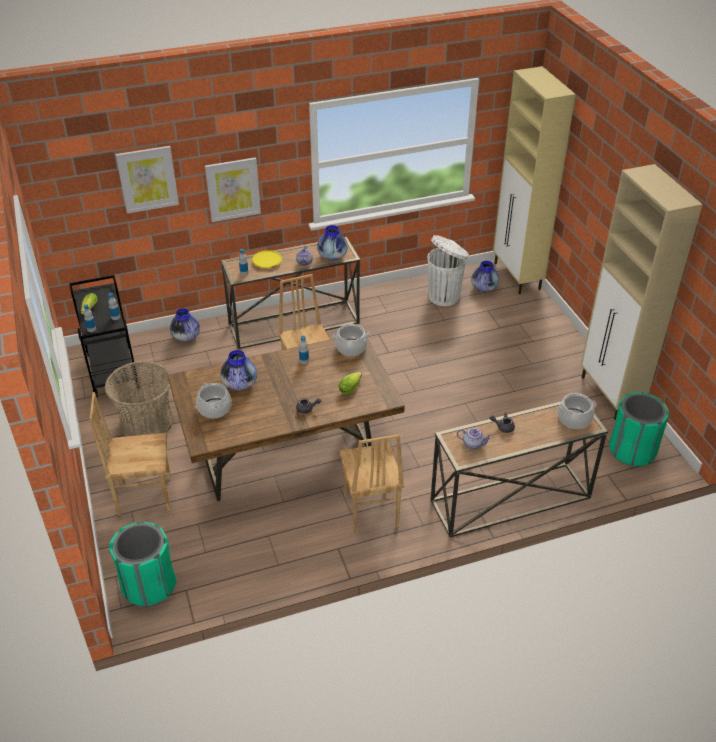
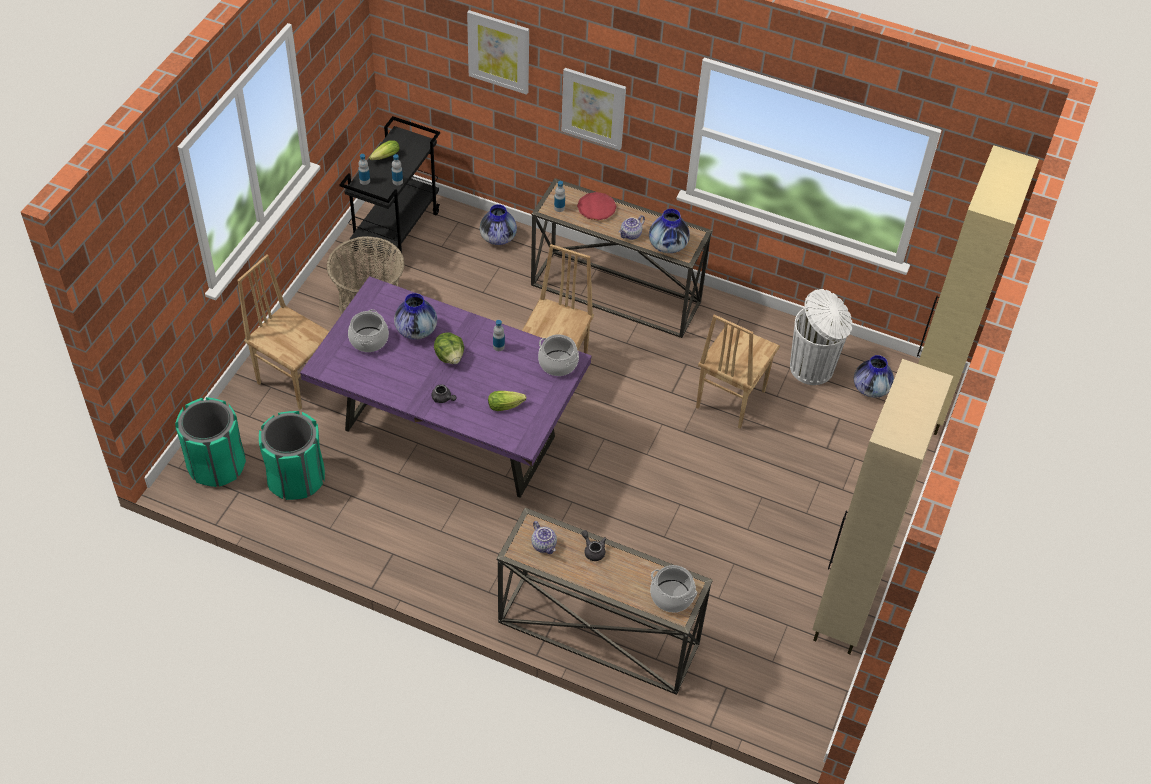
camera: 40 degrees right, 10 degrees up
brown dining table [168,338,405,501] -> purple dining table [300,276,591,498]
yellow plate [252,250,282,268] -> red plate [577,192,617,220]
brown chair [339,435,405,534] -> brown chair moved to [696,315,780,429]
green trash can [609,392,669,466] -> green trash can moved to [259,411,325,500]
none -> lettuce [434,332,464,364]

